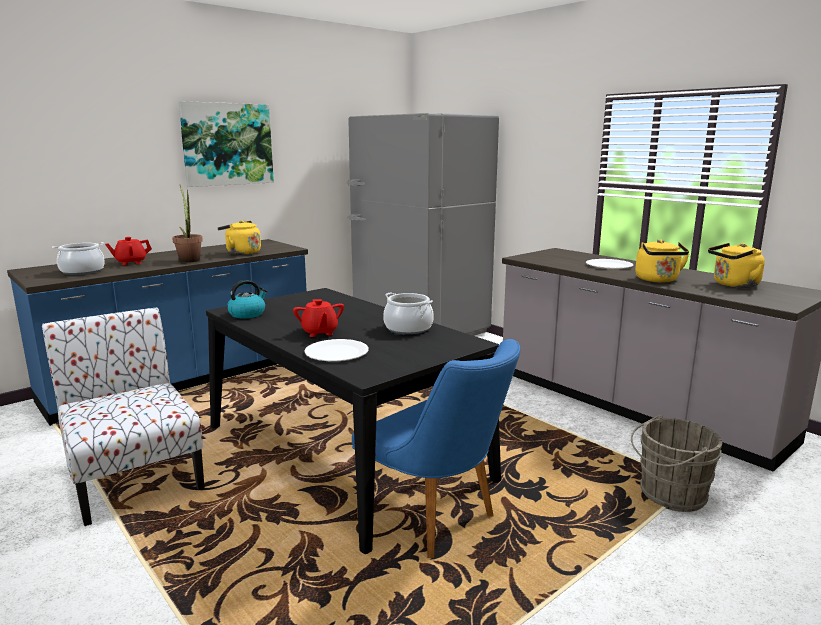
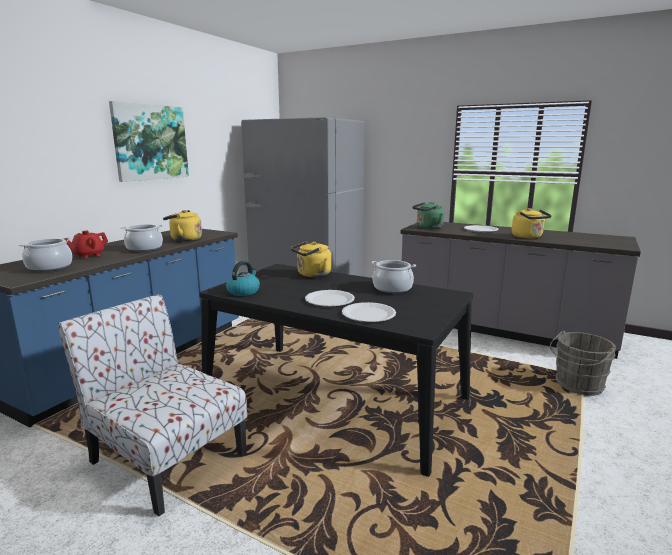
camera: 20 degrees left, 0 degrees up
potted plant [172,185,203,263] -> cooking pot [120,224,163,252]
red teapot [293,299,344,337] -> white plate [305,290,355,306]
blue chair [352,339,520,558] -> none
yellow kettle [708,243,765,288] -> yellow kettle moved to [291,241,331,277]
none -> green kettle [412,202,444,229]

